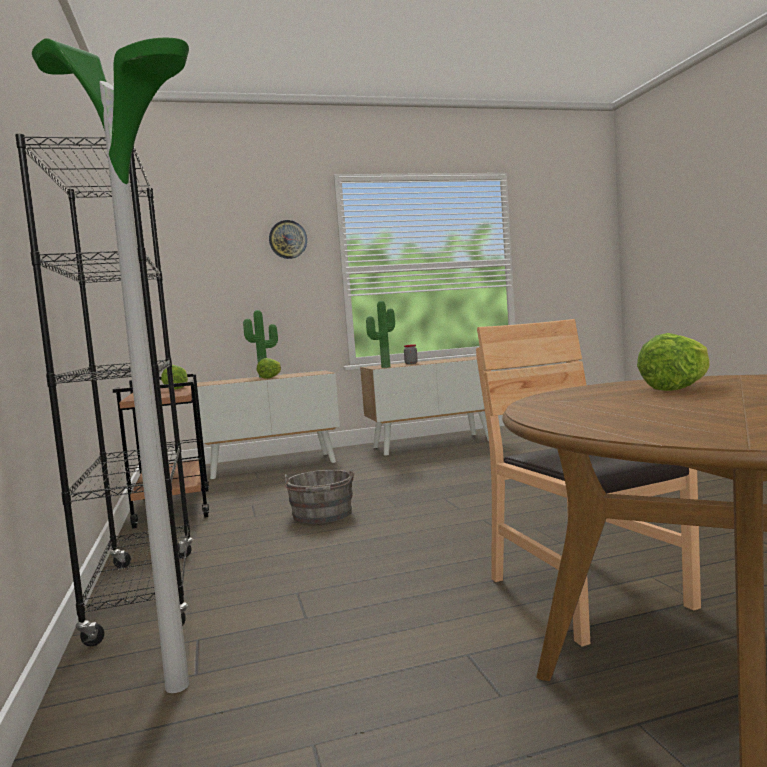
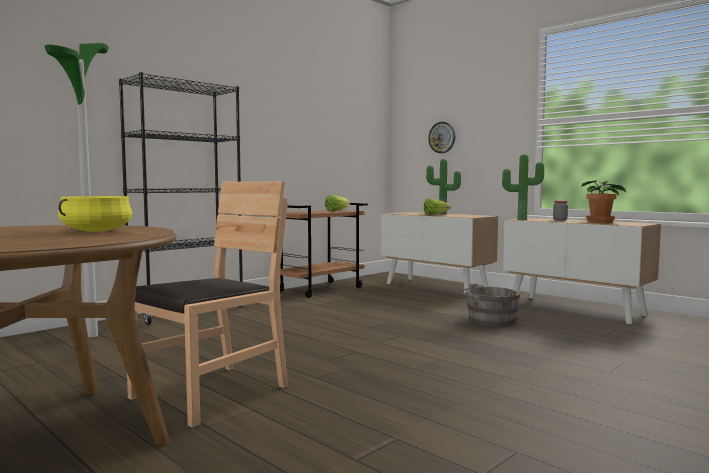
camera: 60 degrees right, 0 degrees up
wall clock [269,220,307,259] -> wall clock moved to [428,122,455,153]
grey bucket [283,468,354,524] -> grey bucket moved to [460,283,520,326]
lettuce [637,333,709,391] -> yellow cooking pot [58,196,132,232]
none -> potted plant [582,180,626,223]

